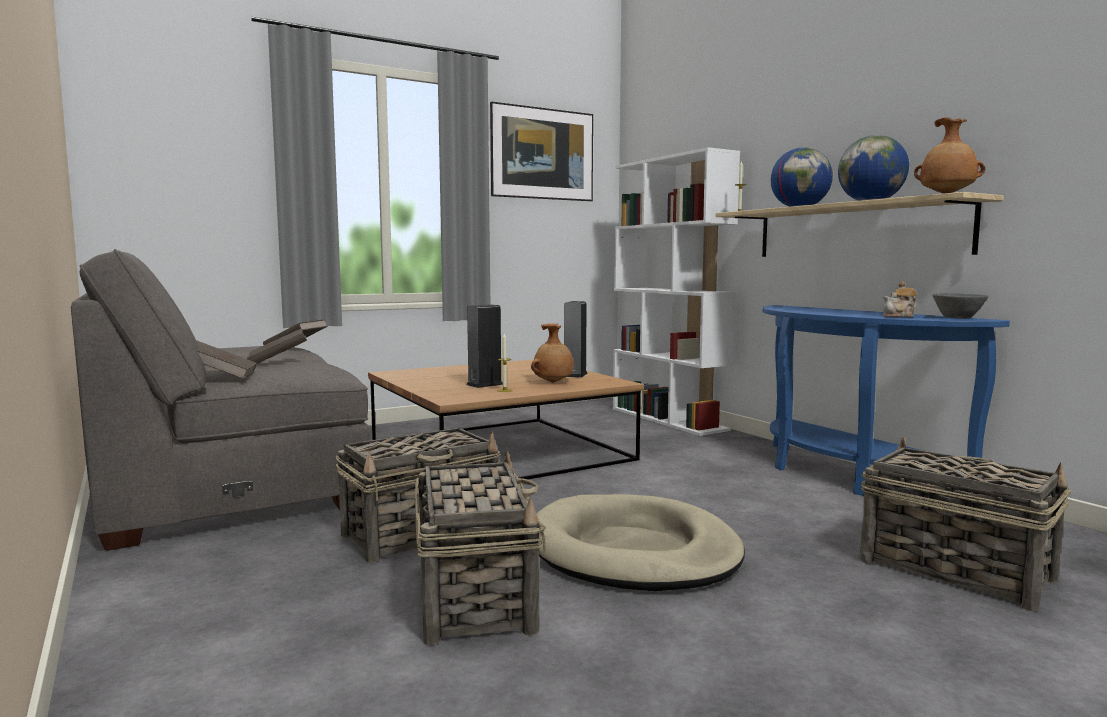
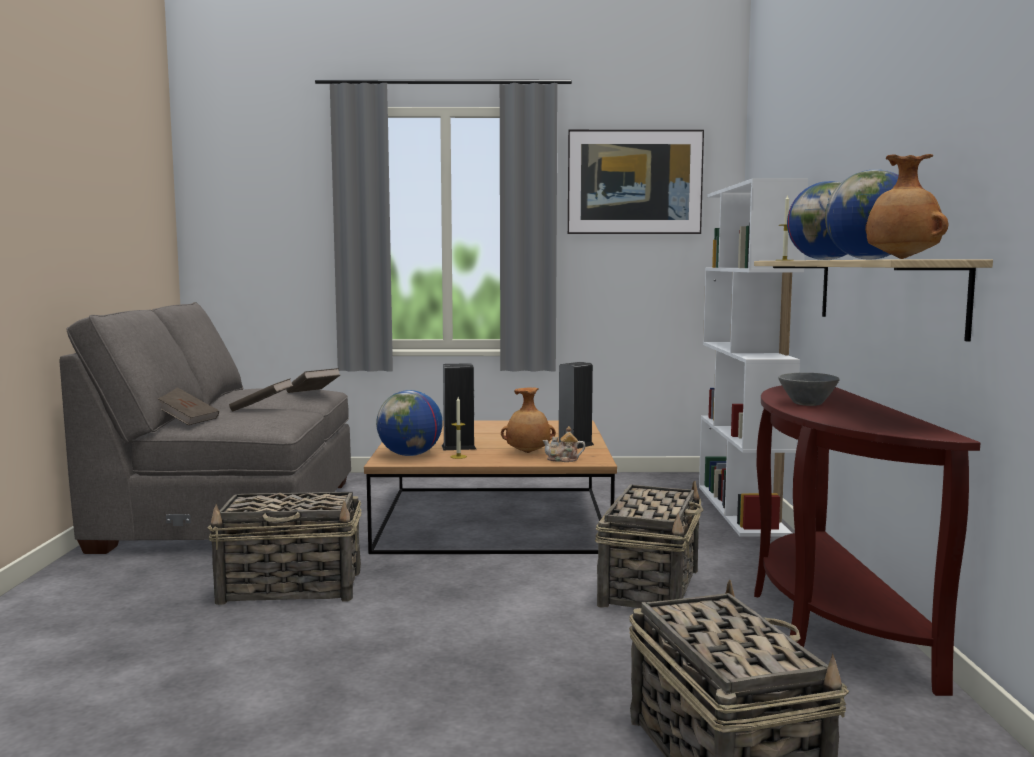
camera: 30 degrees right, 0 degrees up
basket [415,451,546,645] -> basket moved to [595,481,703,608]
beige dog bed [536,494,745,591] -> none
blue console table [763,305,1010,496] -> brown console table [754,385,980,696]
teapot [883,282,917,317] -> teapot moved to [542,426,585,462]
grey bowl [932,293,989,319] -> grey bowl moved to [778,373,840,406]
none -> globe [376,390,443,456]

